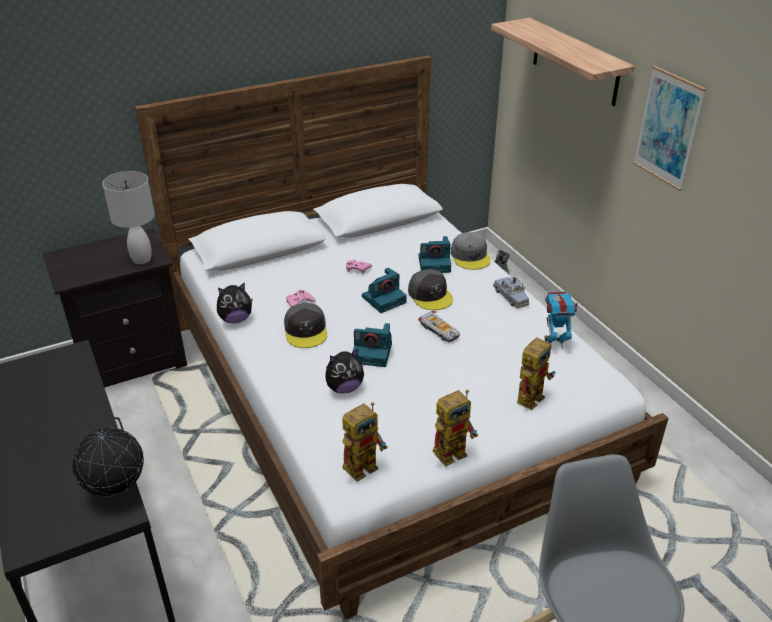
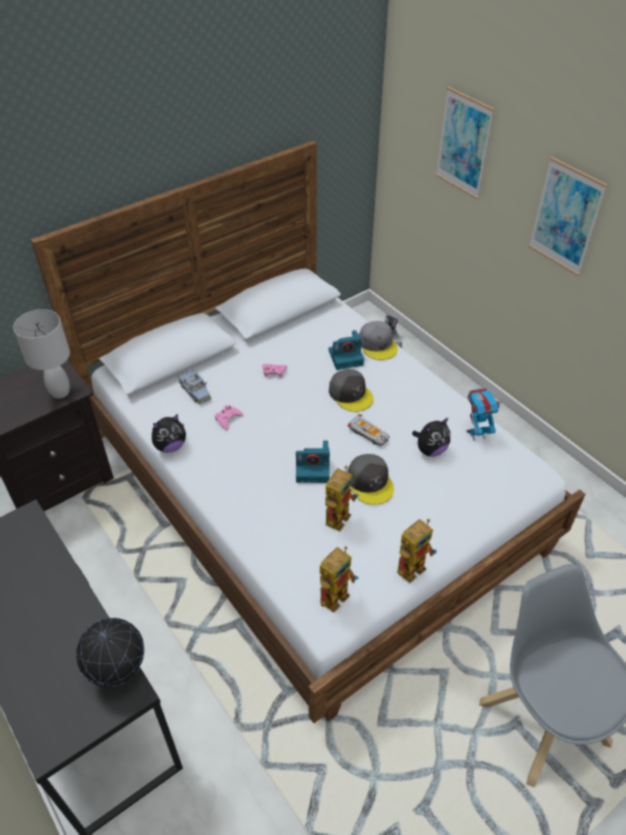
camera: 10 degrees left, 10 degrees up
grey cap [284,303,327,348] -> grey cap moved to [347,454,394,505]
plush toy [325,349,364,394] -> plush toy moved to [412,418,450,457]
camera [362,268,407,313] -> none
shelf [491,18,635,106] -> picture [436,87,494,199]
blue toy car [493,276,529,308] -> blue toy car moved to [178,371,211,405]
toy robot [517,335,555,410] -> toy robot moved to [325,466,359,531]

